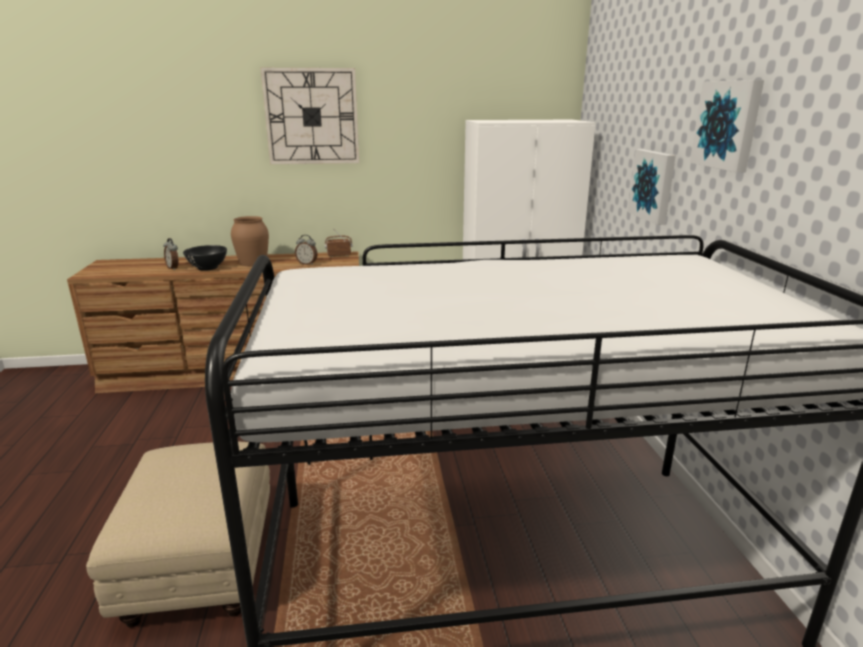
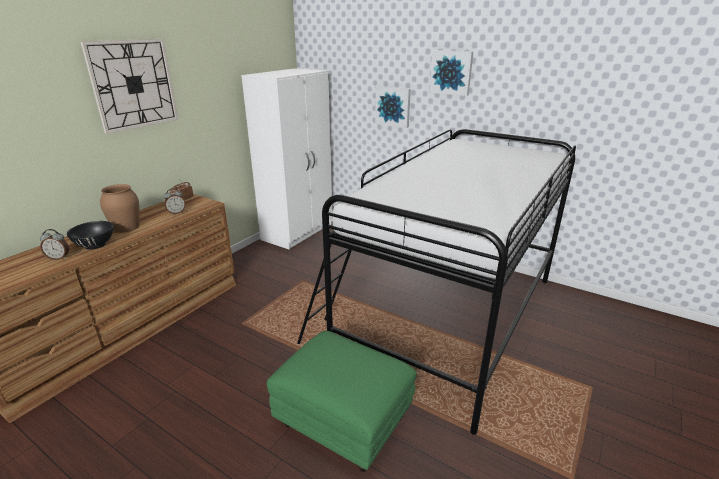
camera: 50 degrees left, 5 degrees up
beige ottoman [86,442,270,627] -> green ottoman [267,331,417,472]

